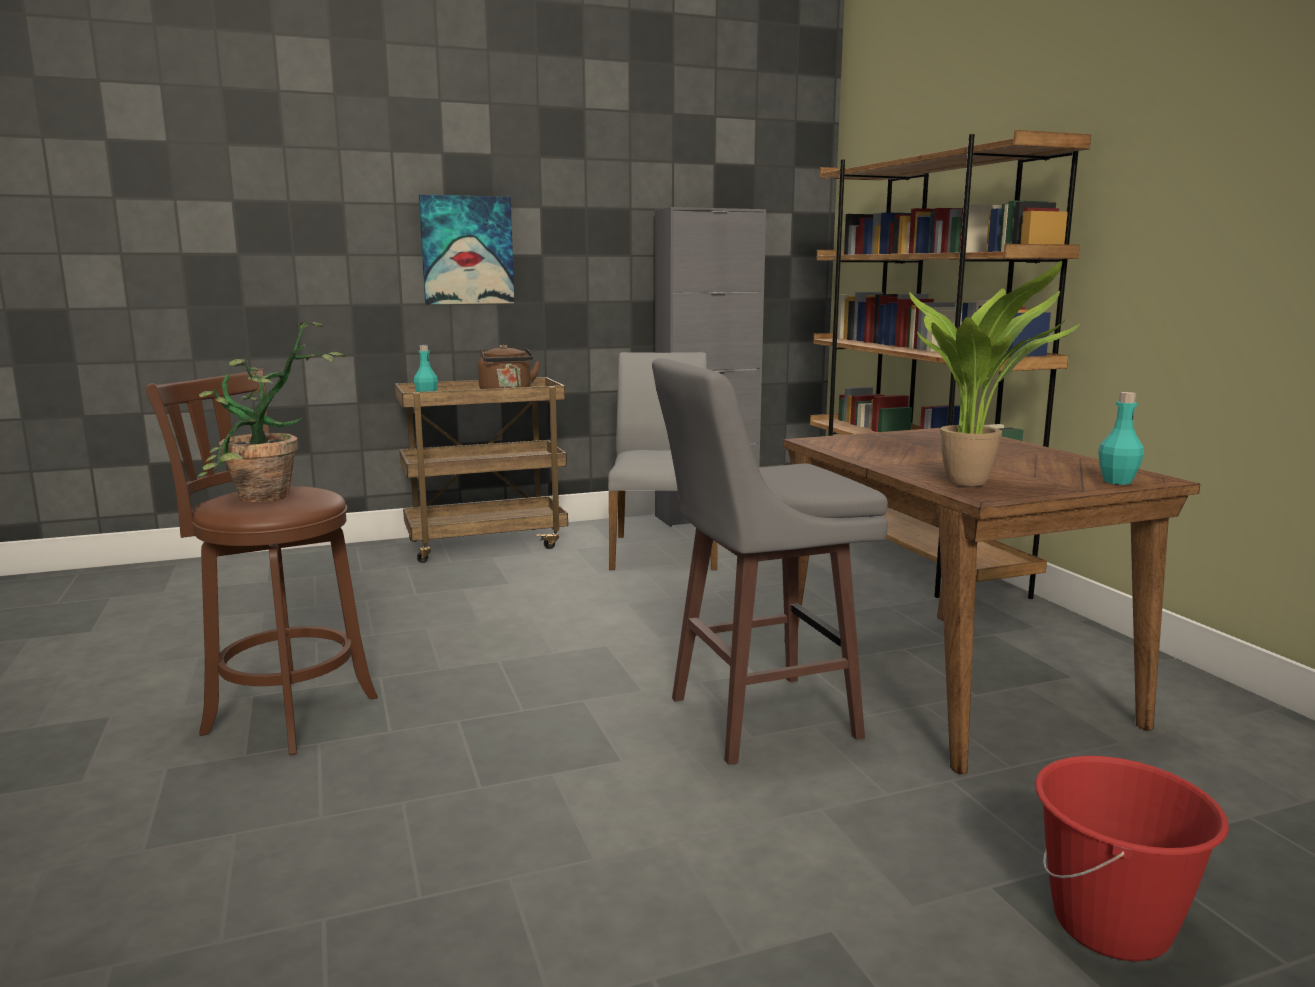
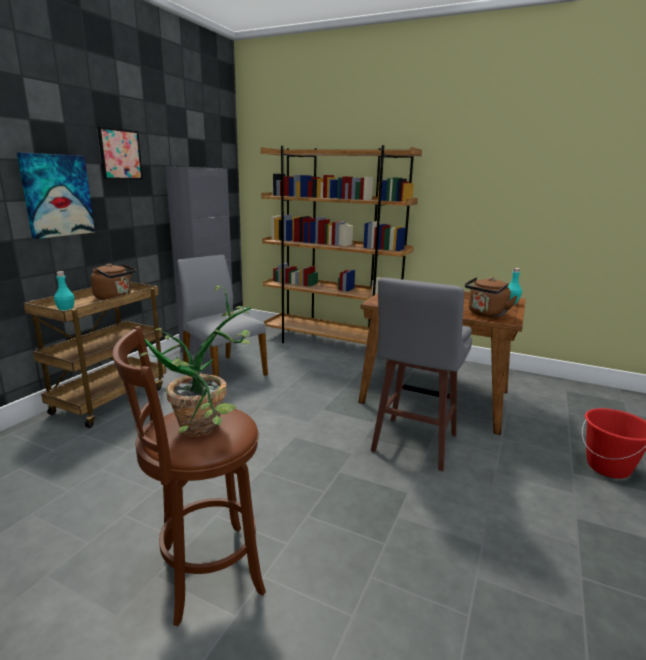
camera: 45 degrees left, 5 degrees up
potted plant [909,261,1080,487] -> brown kettle [465,277,518,317]
none -> picture [97,126,143,180]

